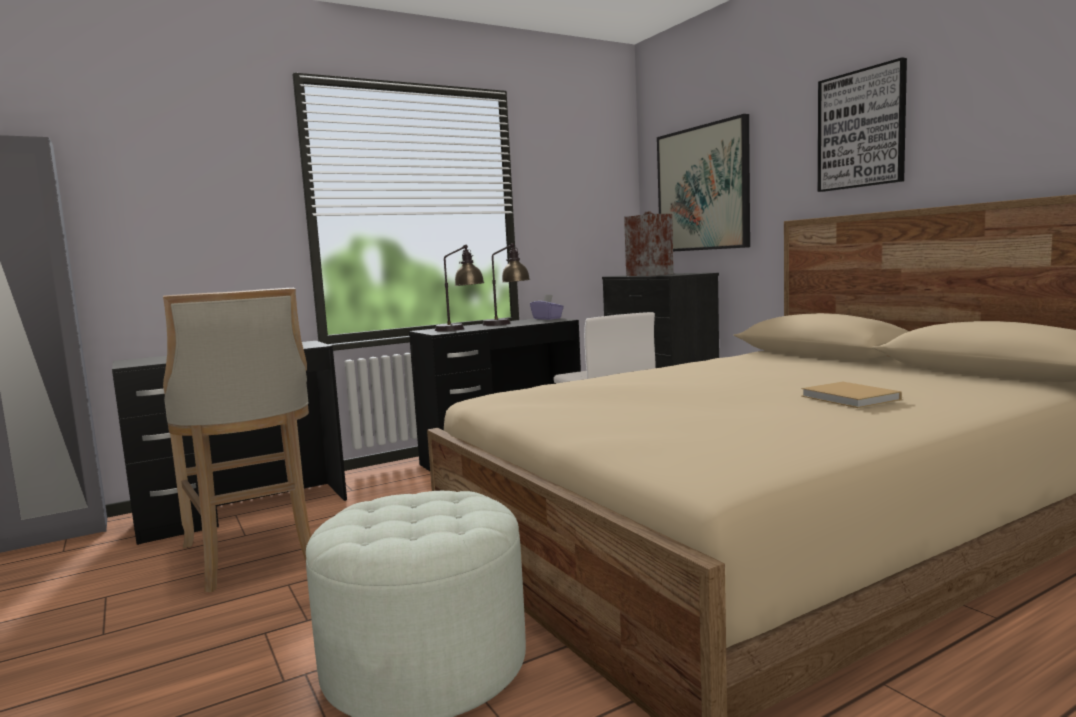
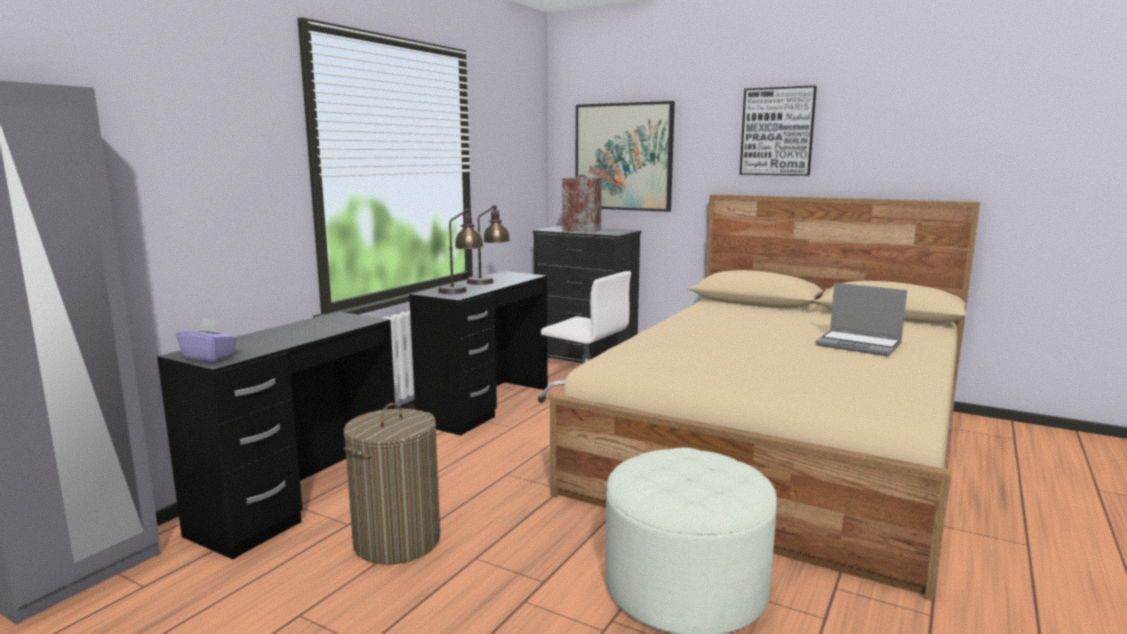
camera: 30 degrees left, 5 degrees up
beige stool [163,288,311,592] -> laundry basket [343,403,440,565]
purple tissue box [530,294,564,320] -> purple tissue box moved to [176,318,237,362]
beige book [801,382,902,408] -> laptop [815,283,907,356]

